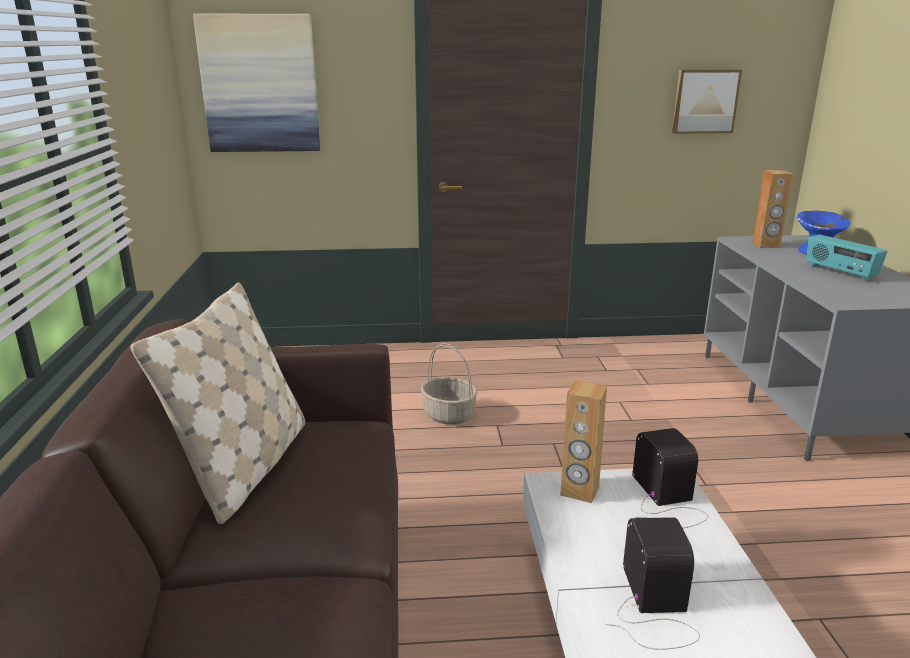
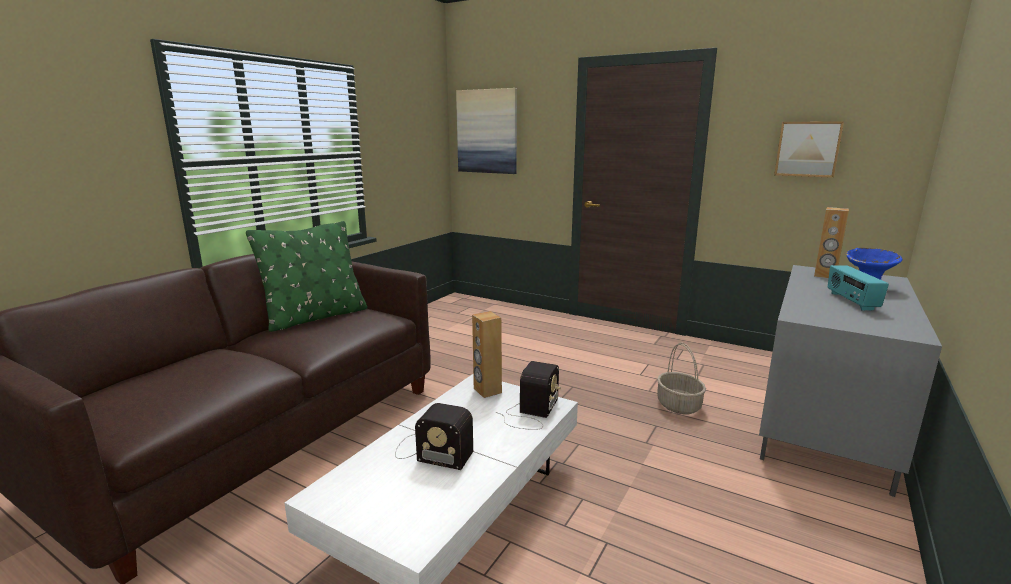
camera: 35 degrees right, 5 degrees down
beige pillow [131,282,305,524] -> green pillow [246,221,367,332]
basket [421,343,478,425] -> basket moved to [657,342,706,415]
radio [605,517,700,650] -> radio turned 75 degrees clockwise [395,403,473,470]

